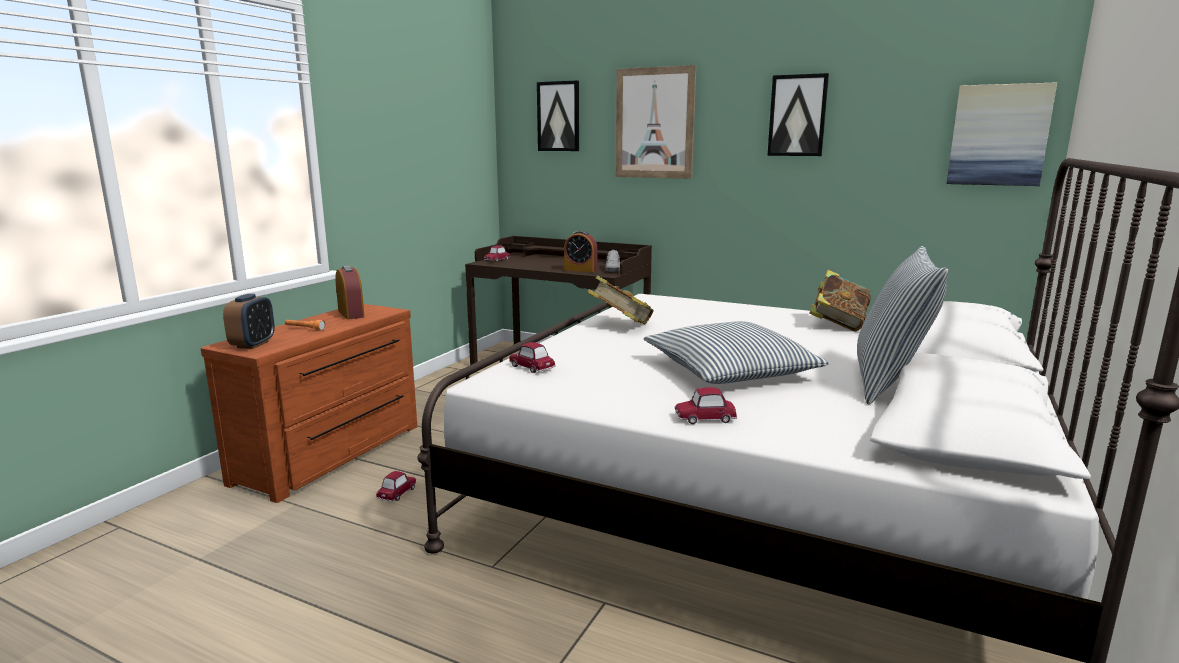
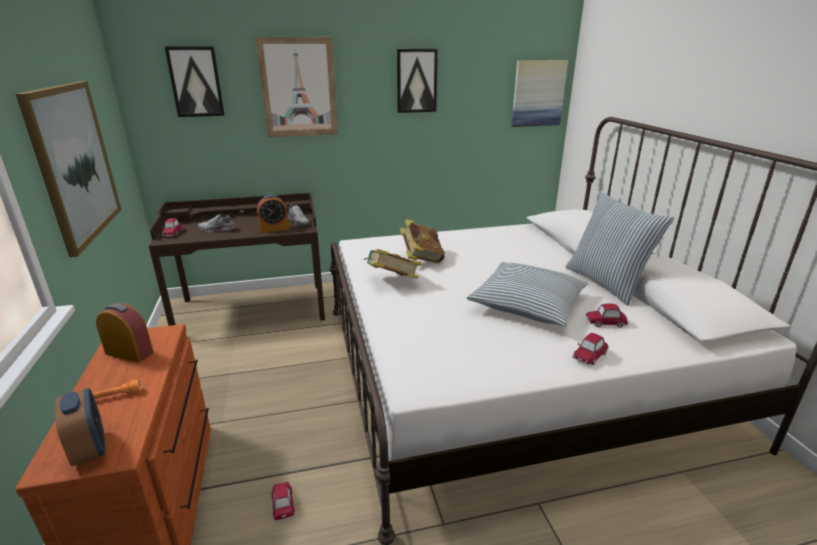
camera: 40 degrees left, 10 degrees up
toy car [509,342,556,373] -> toy car moved to [586,304,628,328]
book [809,270,871,331] -> book moved to [400,219,445,263]
none -> picture [16,81,121,257]
none -> grey shoe [198,214,236,232]

